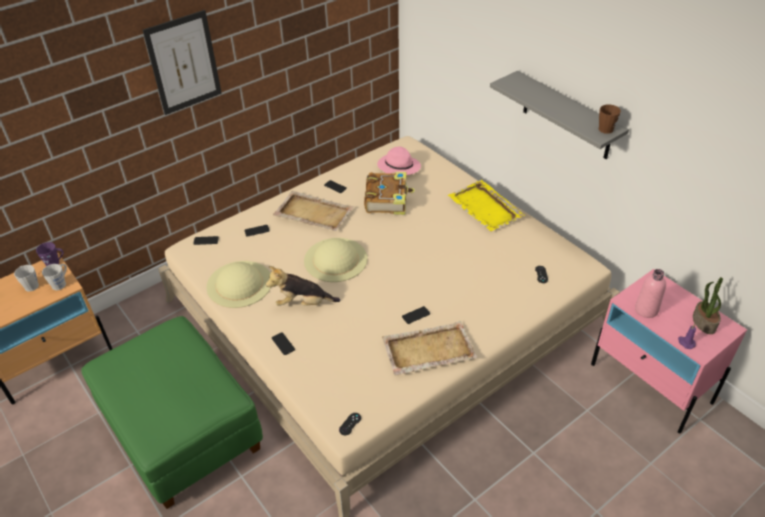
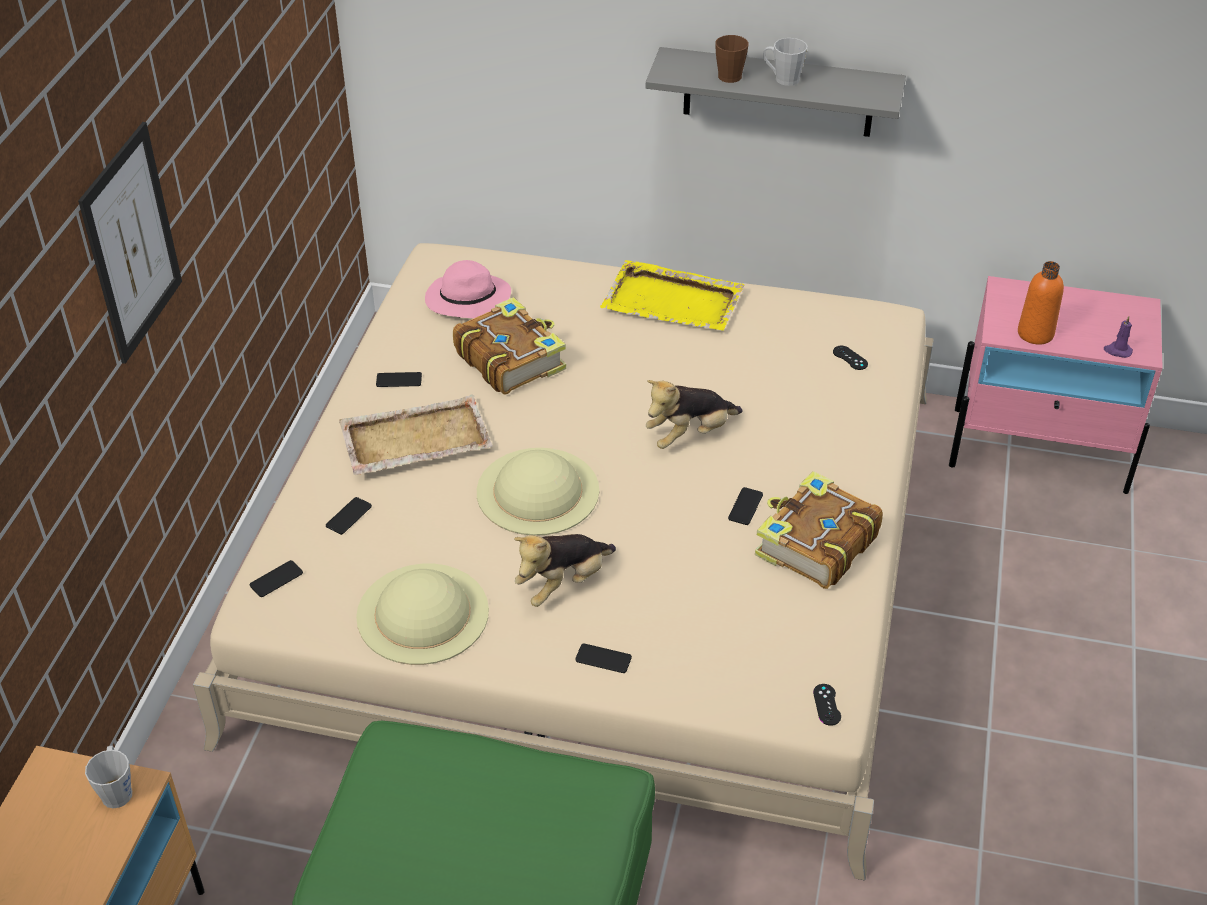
camera: 40 degrees left, 0 degrees up
grey mug [14,265,39,291] -> grey mug moved to [763,38,807,86]
purple mug [36,242,64,266] -> none
beige tray [382,321,477,376] -> book [755,471,883,589]
brown mug [599,104,621,134] -> brown mug moved to [715,35,748,83]
pink bottle [635,269,666,318] -> orange bottle [1018,261,1064,345]
potted plant [693,277,723,334] -> none
none -> plush toy [646,380,743,449]

